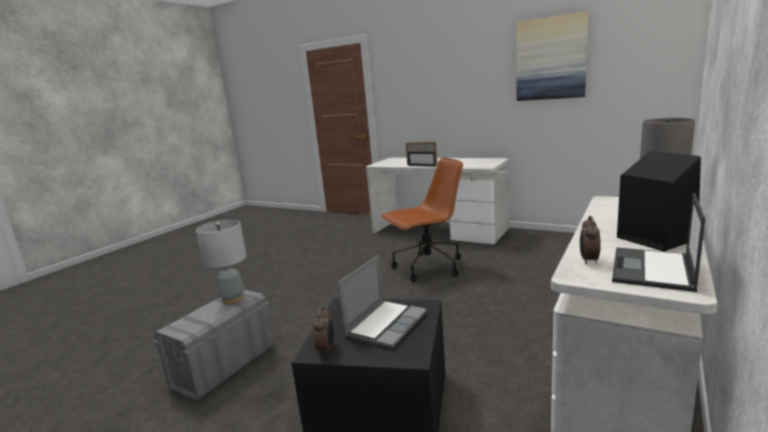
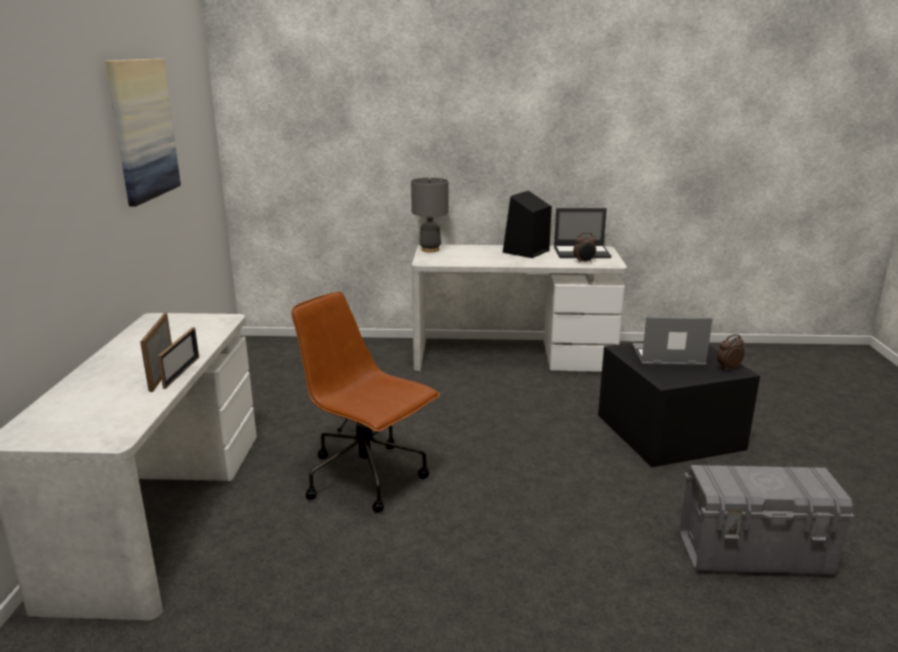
camera: 120 degrees left, 5 degrees up
grey table lamp [196,219,247,304] -> none

